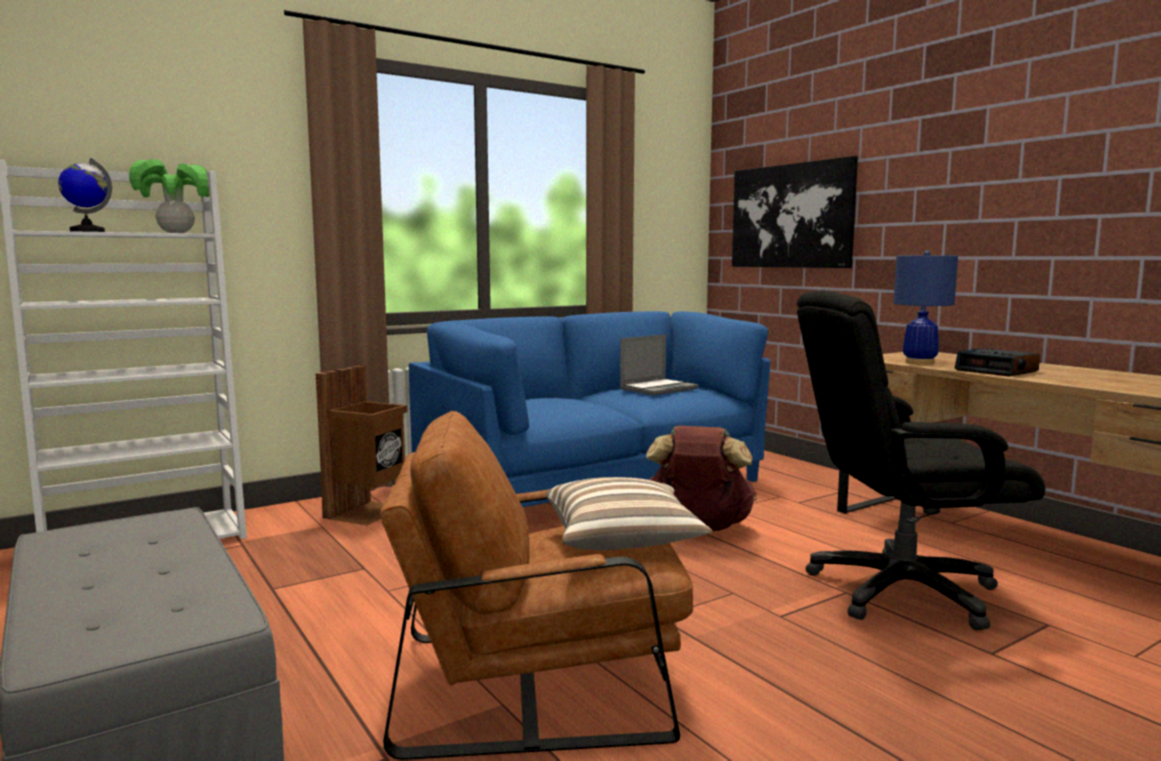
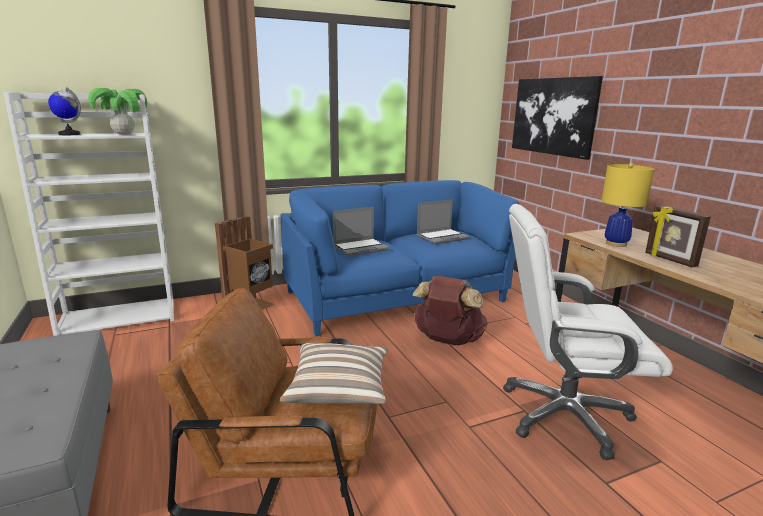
camera: 10 degrees right, 10 degrees up
black office chair [797,291,1045,630] -> white office chair [503,204,673,460]
blue table lamp [894,251,958,365] -> yellow table lamp [601,163,655,247]
alarm clock [955,348,1040,377] -> picture frame [645,205,711,268]
none -> laptop [333,207,390,256]

